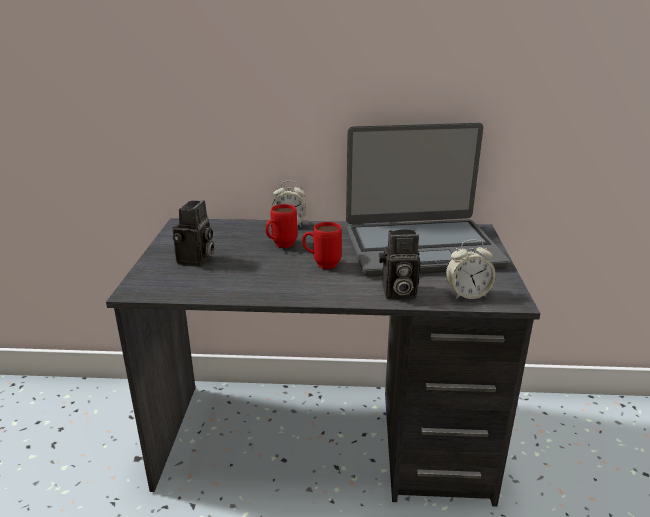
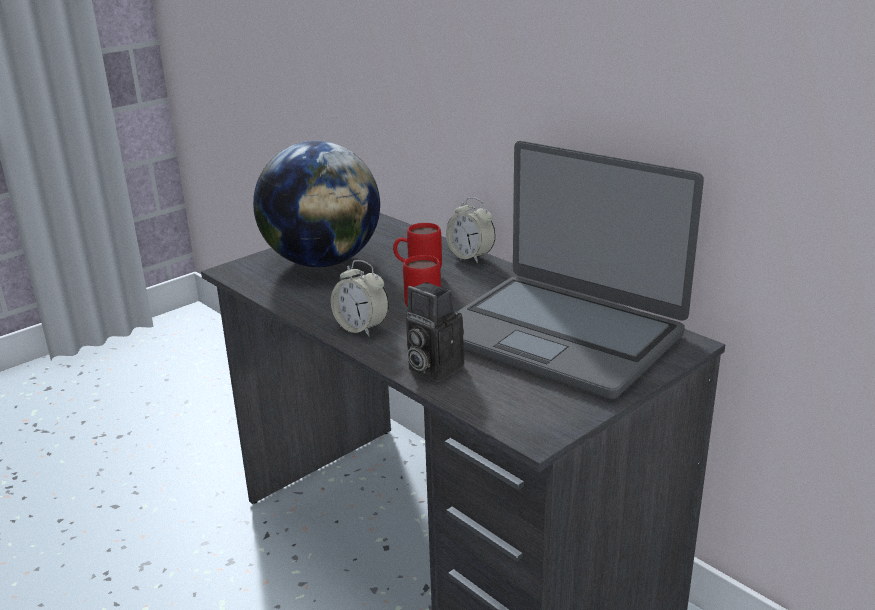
camera: 45 degrees right, 0 degrees up
camera [173,200,215,267] -> globe [253,141,380,267]
alarm clock [446,239,496,299] -> alarm clock moved to [331,260,389,337]

